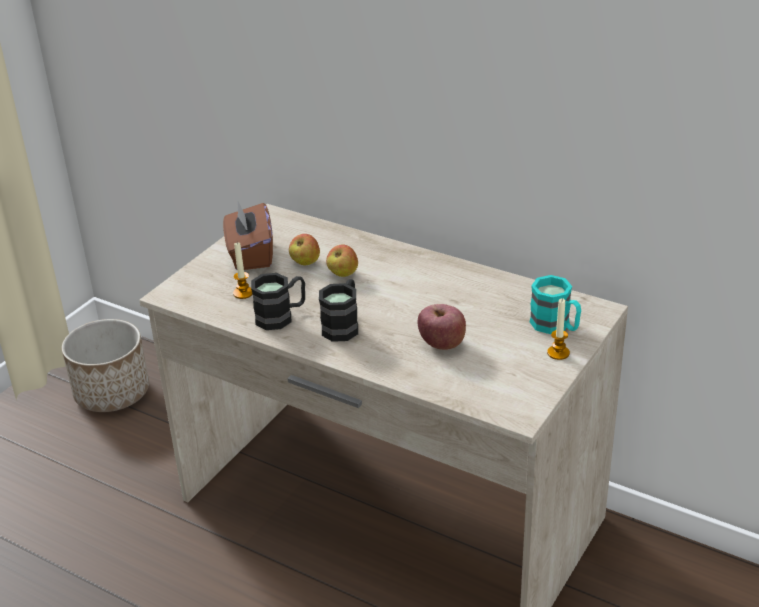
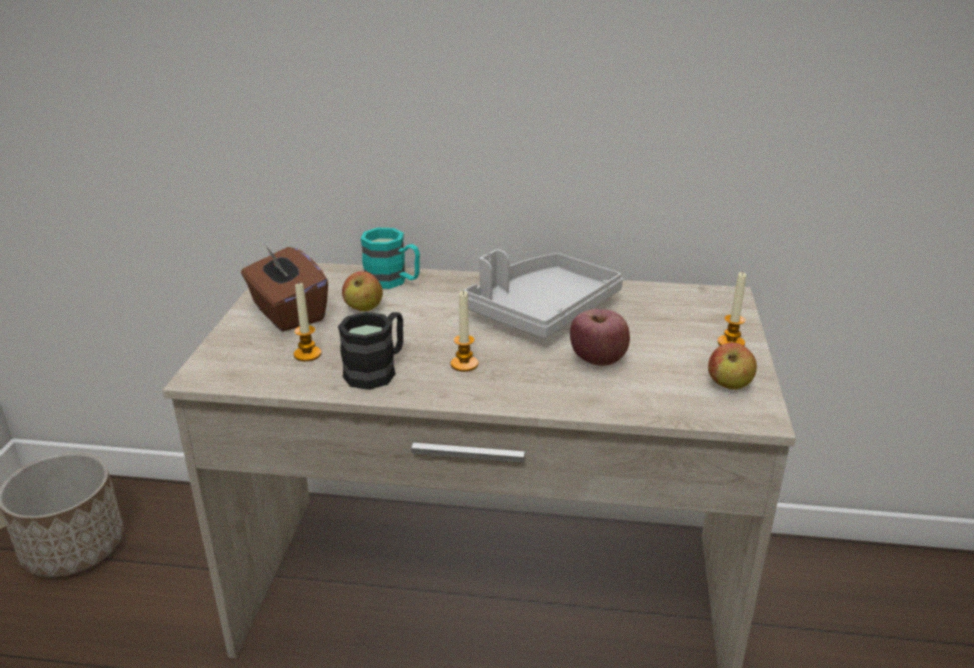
camera: 25 degrees left, 5 degrees down
black mug [319,279,358,342] -> candle [451,290,478,372]
apple [326,245,358,277] -> apple moved to [708,343,757,389]
turquoise mug [530,275,581,334] -> turquoise mug moved to [360,228,420,289]
none -> grey tray [464,249,623,339]

